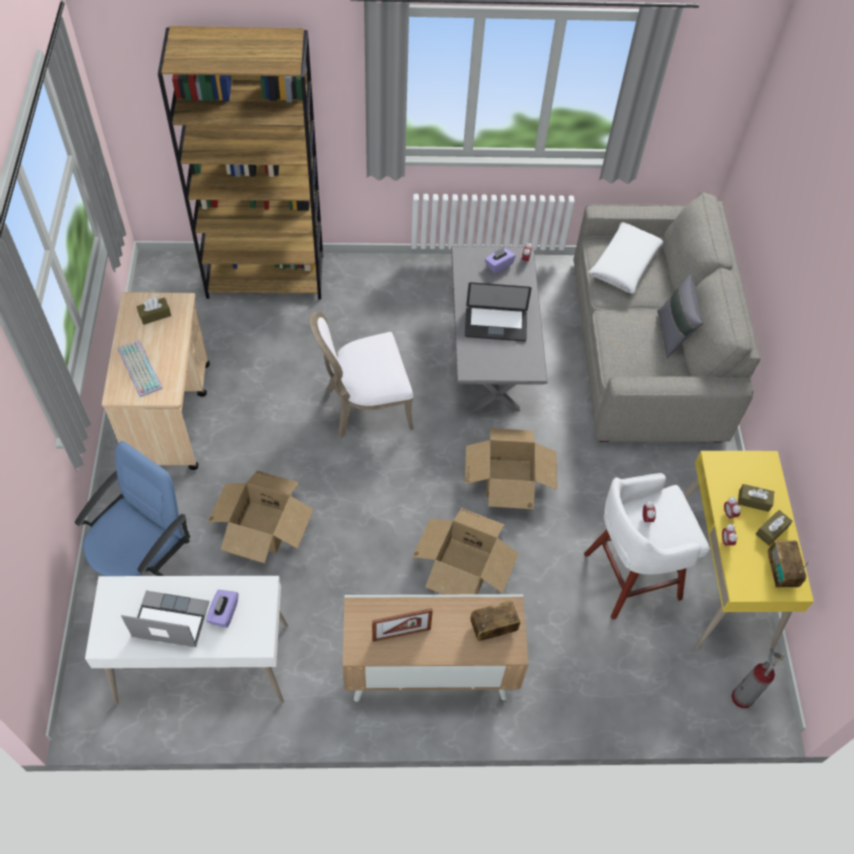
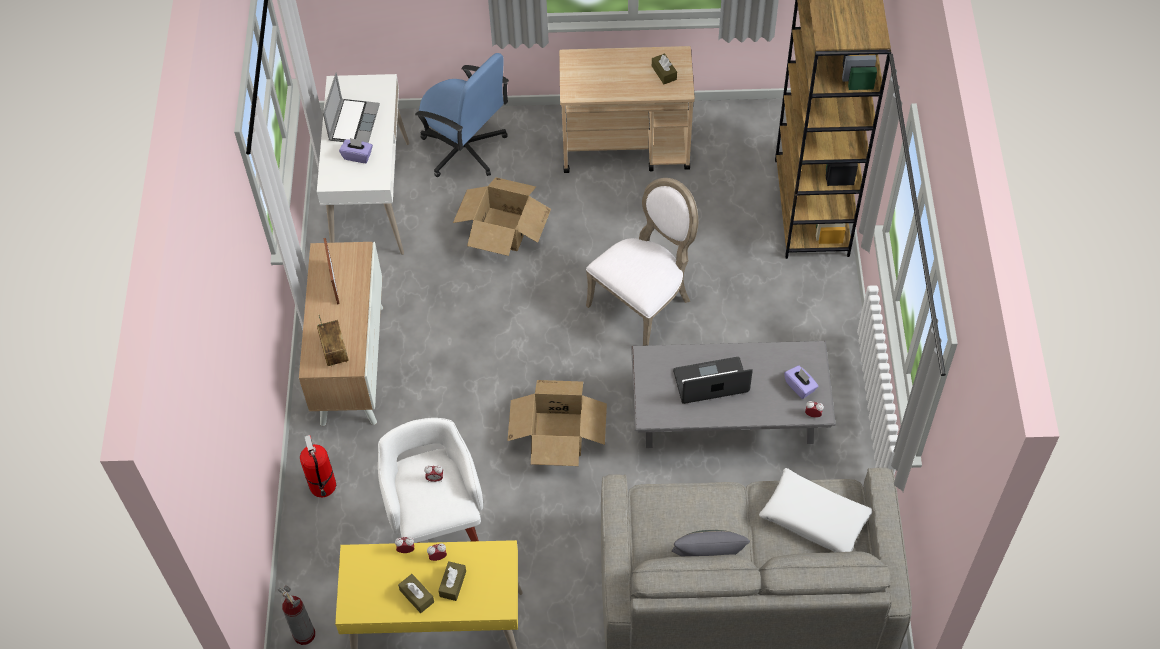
camera: 95 degrees right, 0 degrees up
keyboard [117,339,163,397] -> none
white chair [309,312,413,438] -> white chair turned 60 degrees clockwise [586,178,698,346]
cardboard box [412,508,519,595] -> none
laptop [465,282,532,341] -> laptop turned 75 degrees clockwise [673,357,753,404]
radio [768,541,810,587] -> none
none -> fire extinguisher [300,435,336,498]

